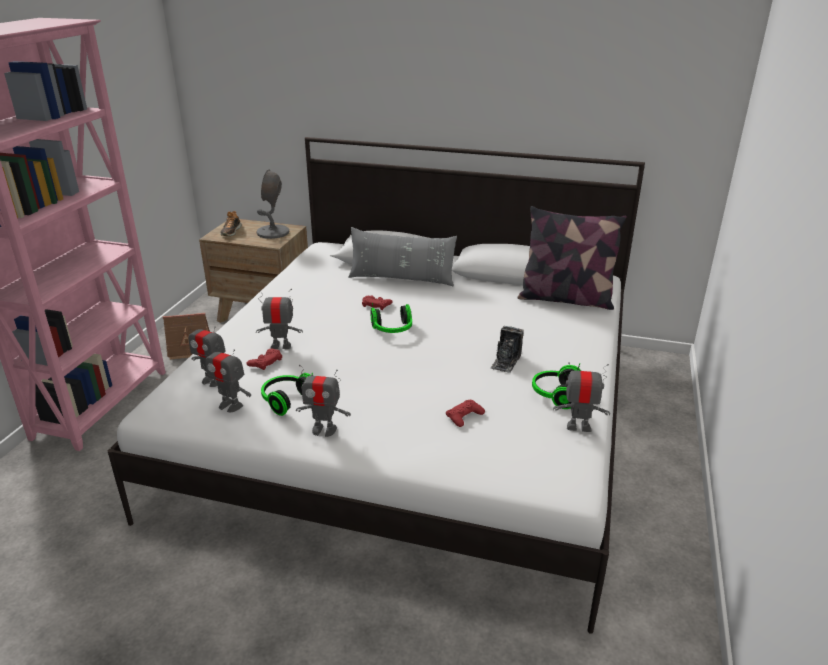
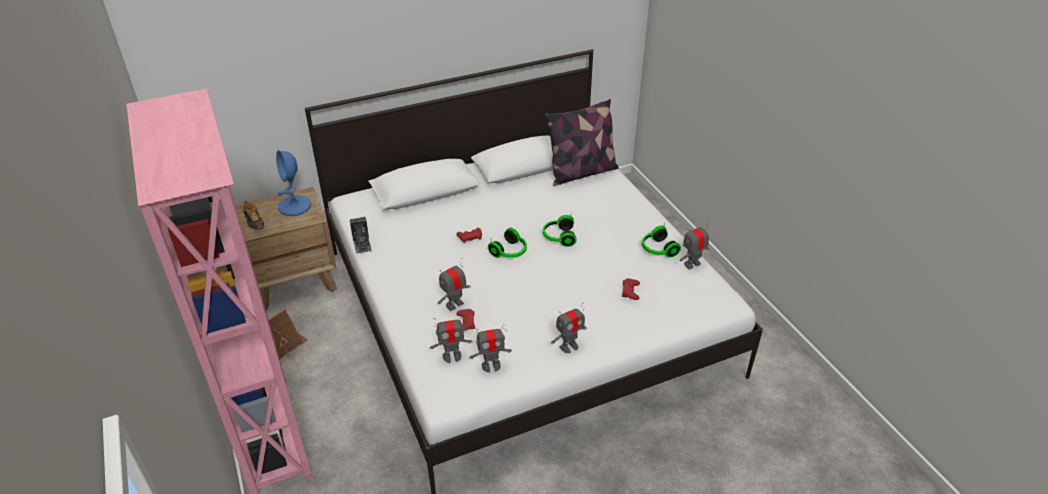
camera: 40 degrees left, 10 degrees up
grey table lamp [256,169,289,239] -> blue table lamp [276,150,311,216]
headphones [261,373,313,416] -> headphones moved to [543,213,577,247]
grey pillow [348,227,457,286] -> none
camera [490,326,524,373] -> camera moved to [350,217,371,254]

